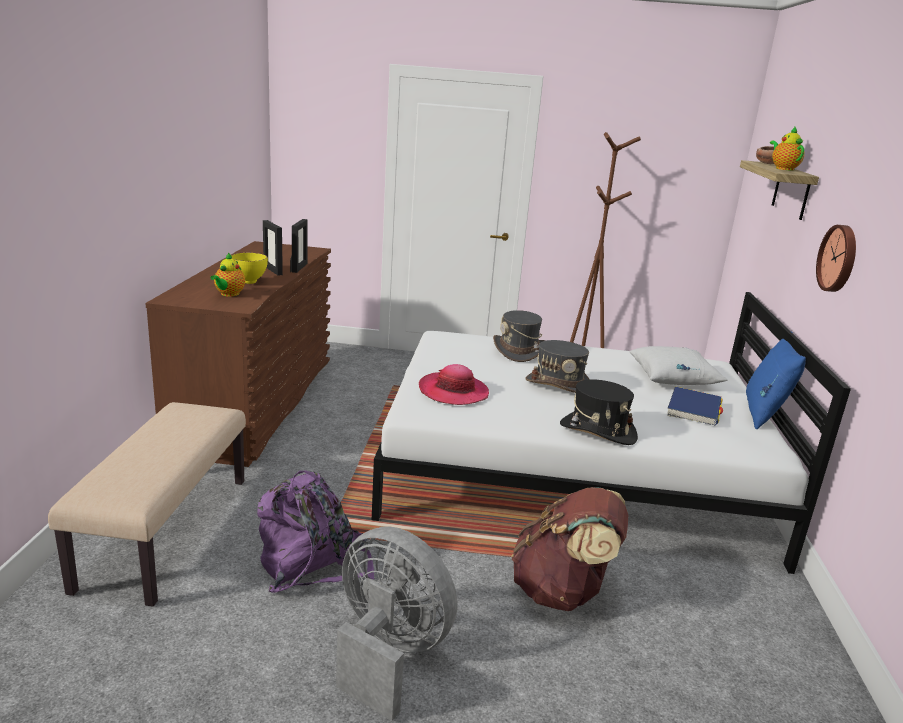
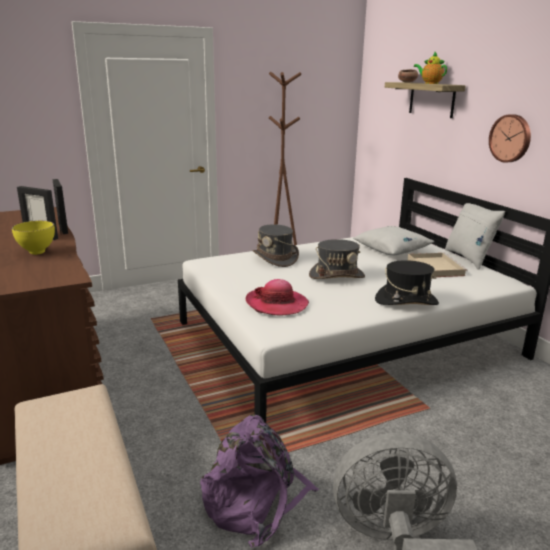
camera: 30 degrees left, 0 degrees up
teapot [210,253,245,297] -> none
brown backpack [511,487,628,611] -> none
blue book [667,387,723,426] -> beige tray [408,253,467,277]
blue pillow [746,331,806,429] -> grey pillow [445,203,505,270]

